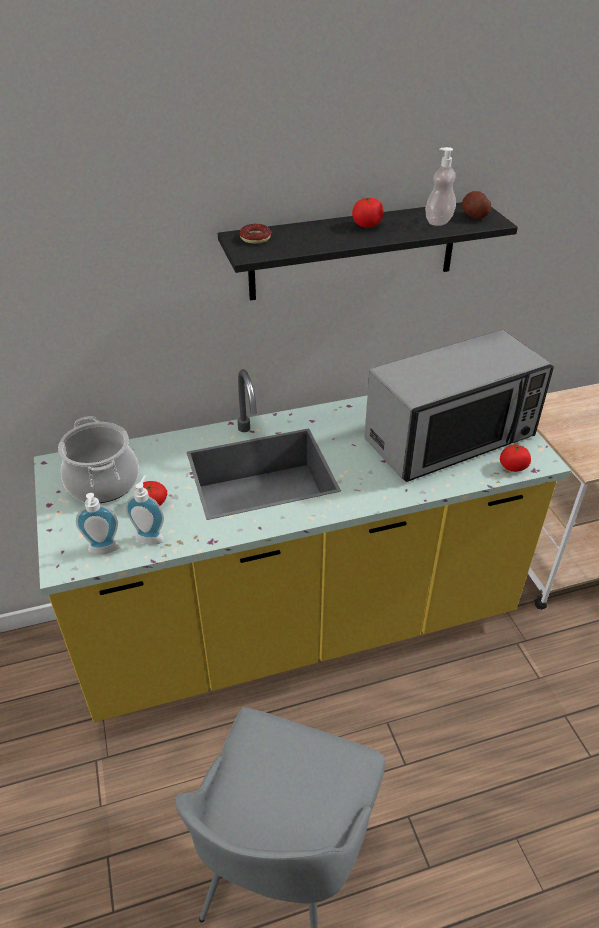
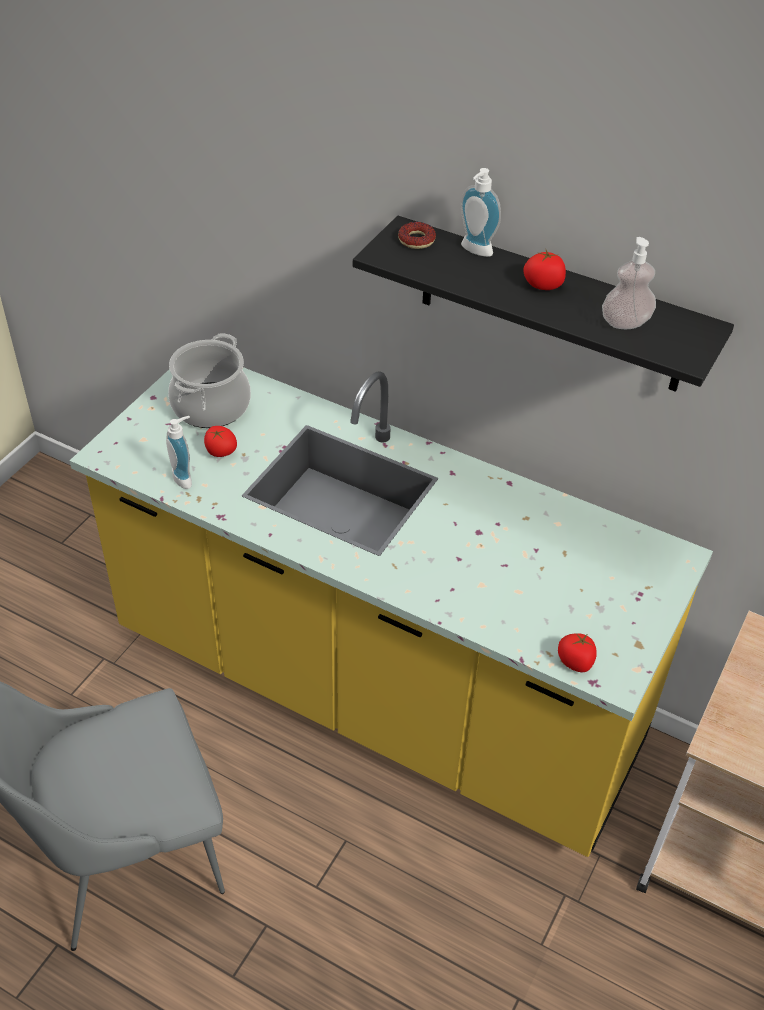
camera: 45 degrees right, 5 degrees up
soap dispenser [76,493,119,554] -> soap dispenser moved to [461,168,501,257]
microwave [364,330,554,482] -> none
potato [462,191,491,219] -> none

